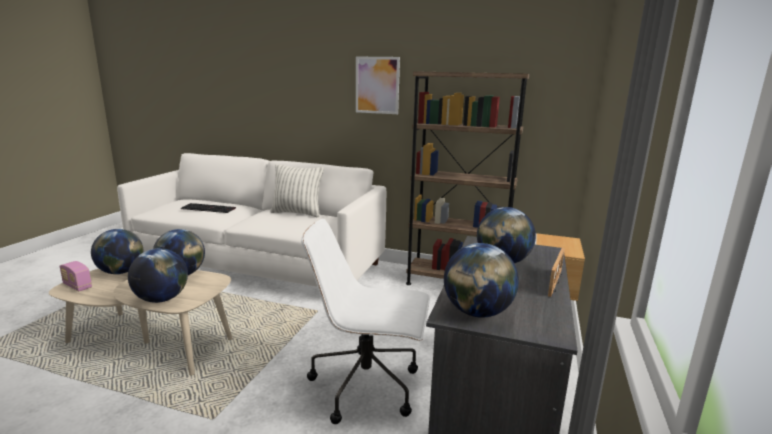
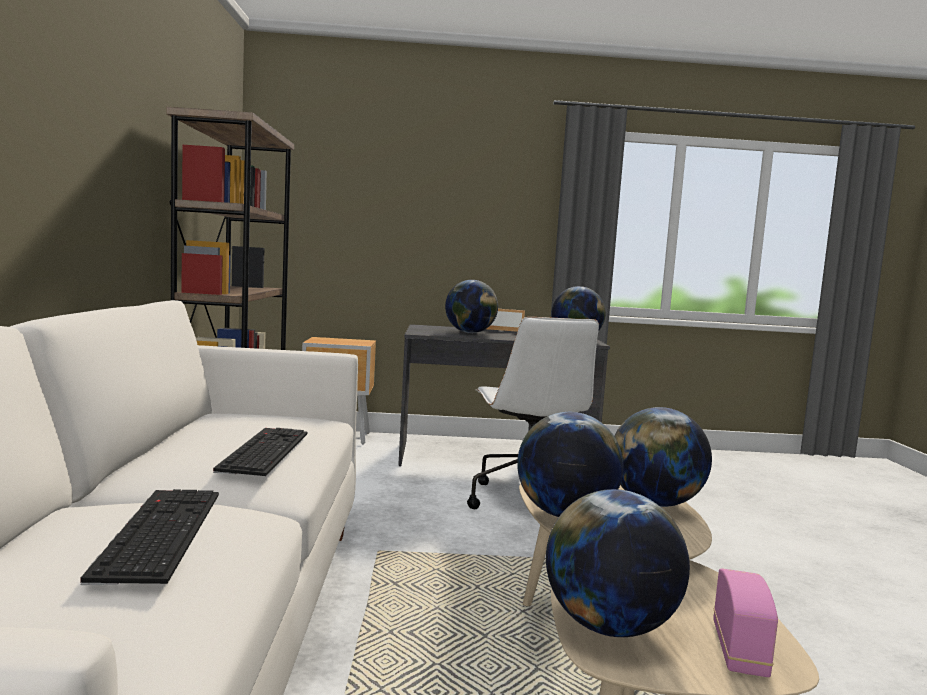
camera: 110 degrees left, 10 degrees down
pillow [271,164,324,217] -> none
picture [356,57,400,114] -> none
none -> keyboard [213,428,307,476]

